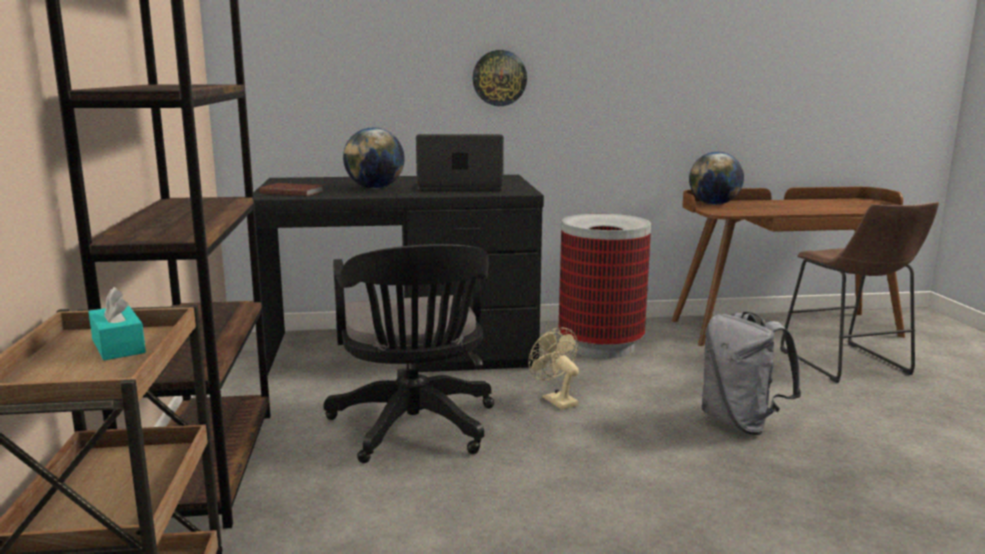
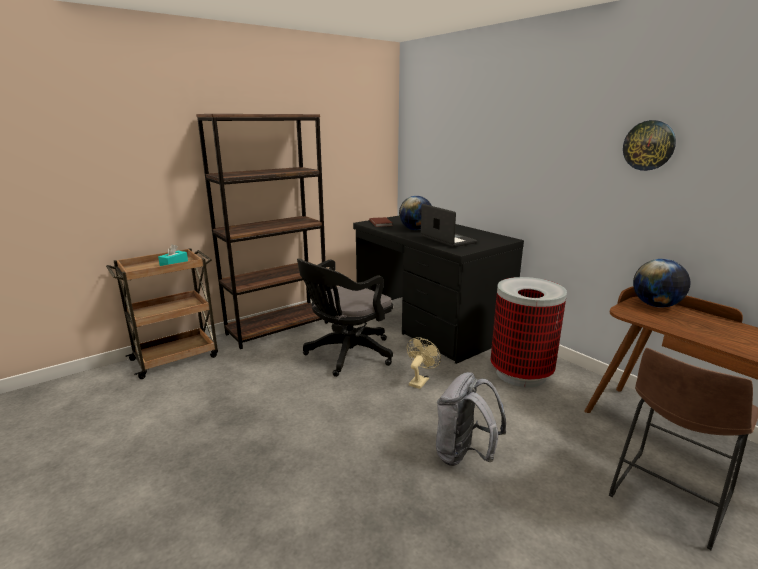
camera: 60 degrees right, 5 degrees up
wall clock [472,50,527,106] -> wall clock moved to [623,120,676,171]

